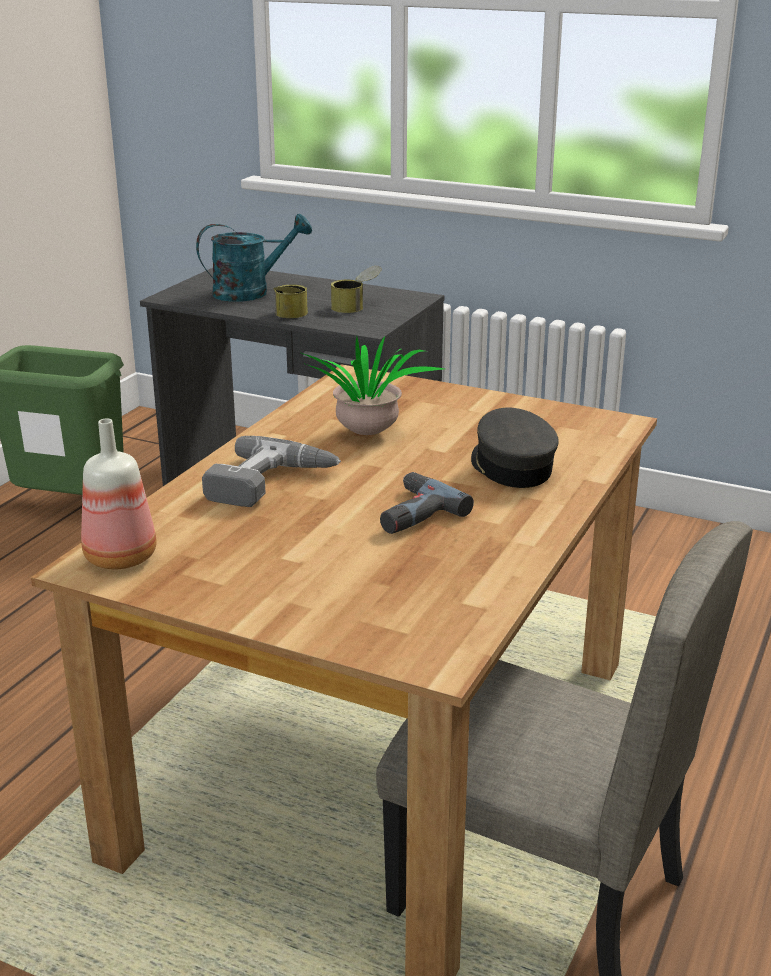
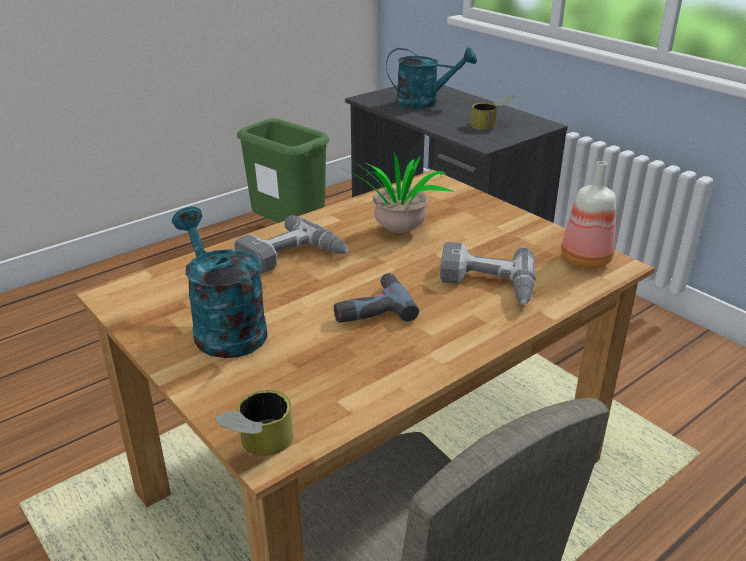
camera: 25 degrees right, 5 degrees up
bottle [81,418,156,569] -> bottle moved to [561,161,616,269]
can [273,284,308,318] -> can moved to [215,390,293,456]
grey cap [471,407,559,488] -> power drill [440,242,536,305]
none -> turquoise watering can [172,207,268,358]

